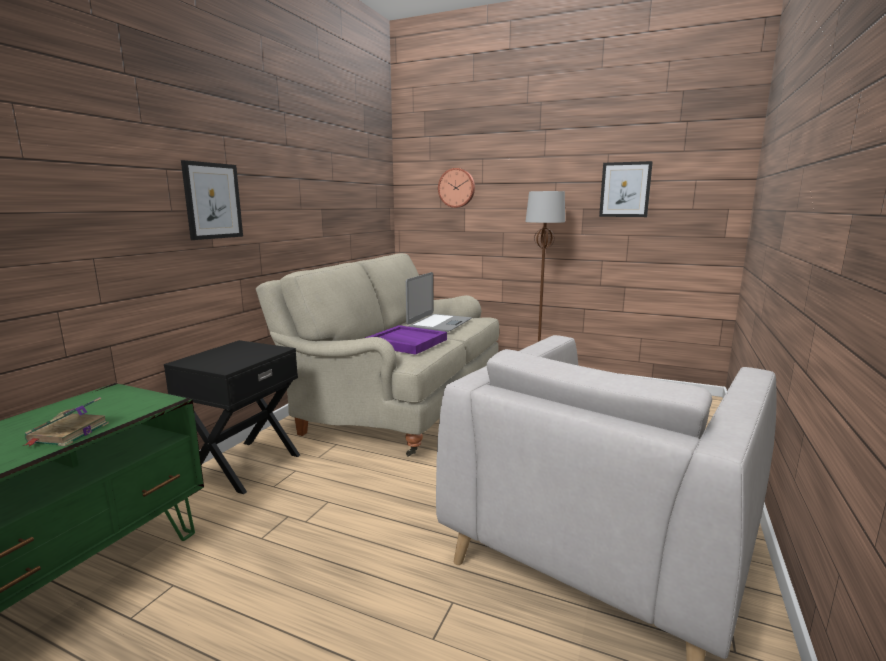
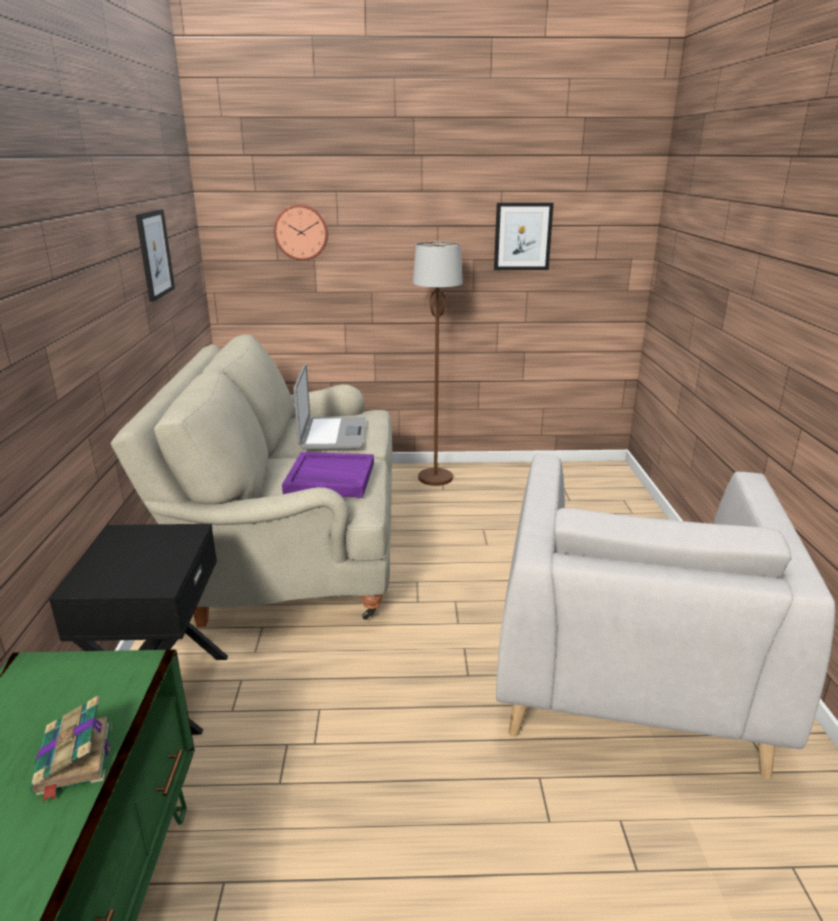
camera: 25 degrees left, 10 degrees up
picture [181,160,243,240] -> picture moved to [136,209,175,302]

